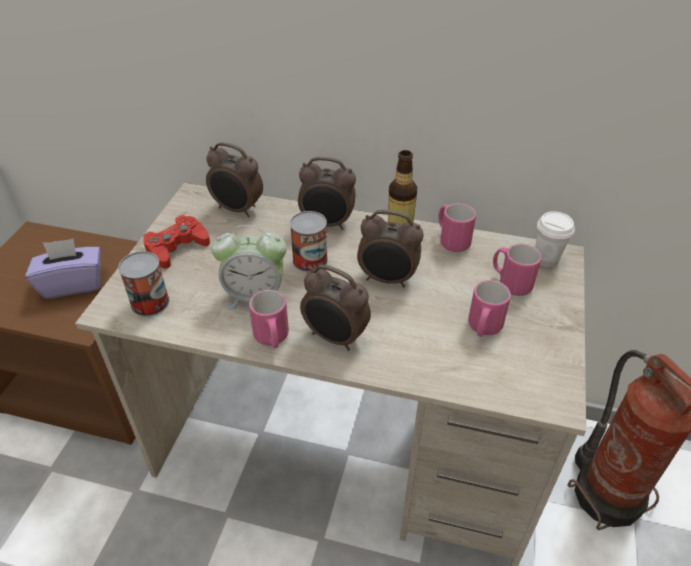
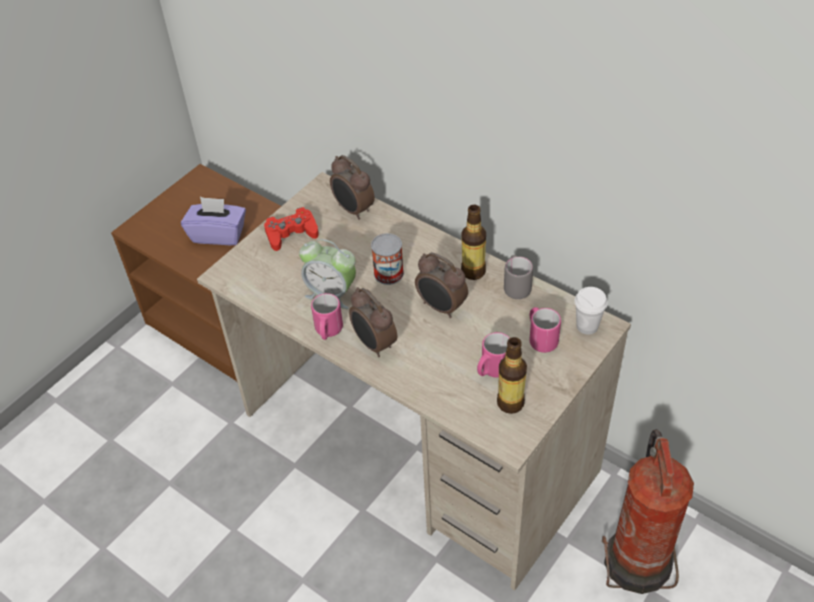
camera: 25 degrees right, 5 degrees up
can [118,251,170,317] -> none
alarm clock [298,157,356,230] -> none
pink mug [438,203,476,252] -> grey mug [504,255,533,299]
none -> bottle [497,337,527,414]

